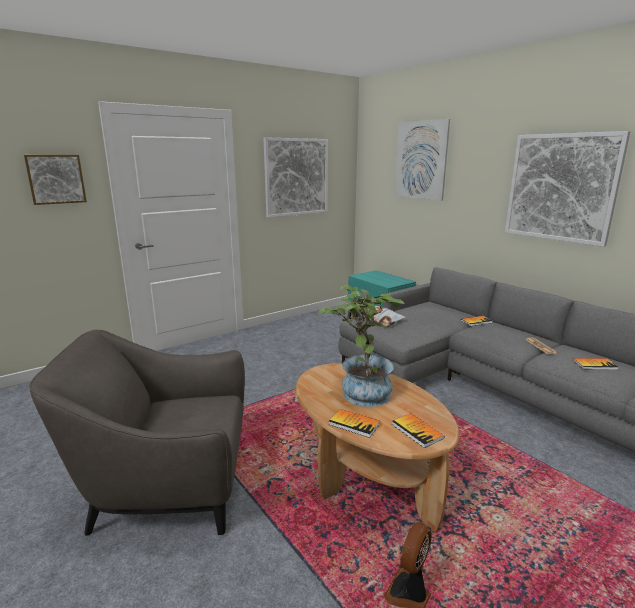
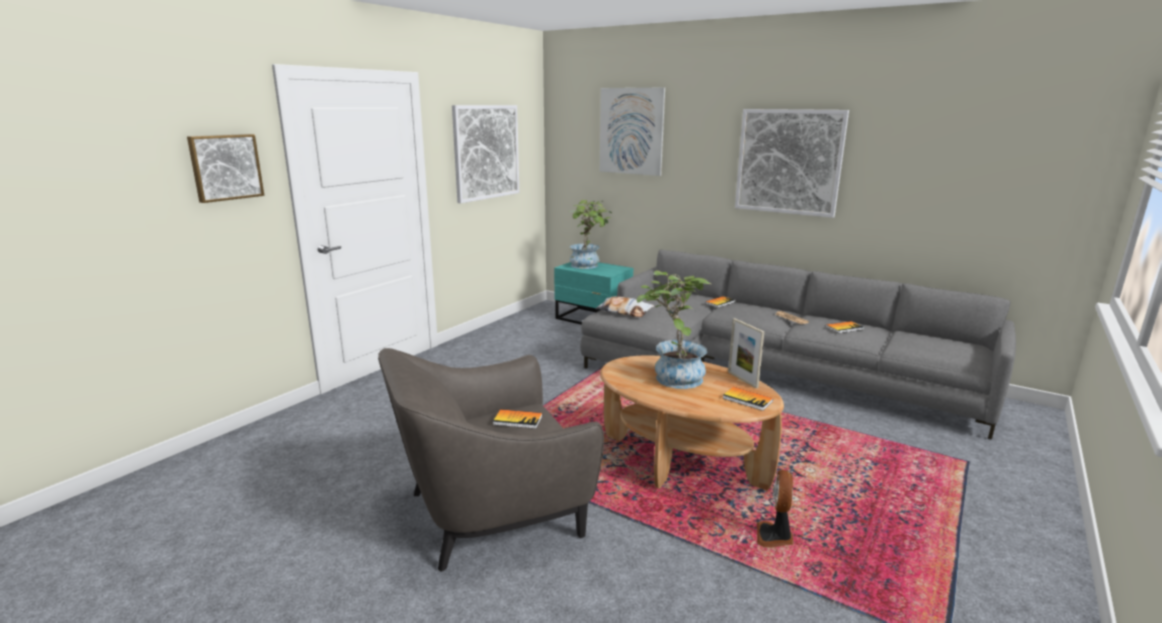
camera: 20 degrees left, 0 degrees up
book [329,409,380,438] -> book moved to [493,409,542,429]
none -> potted plant [569,200,612,269]
none -> picture frame [728,318,765,388]

